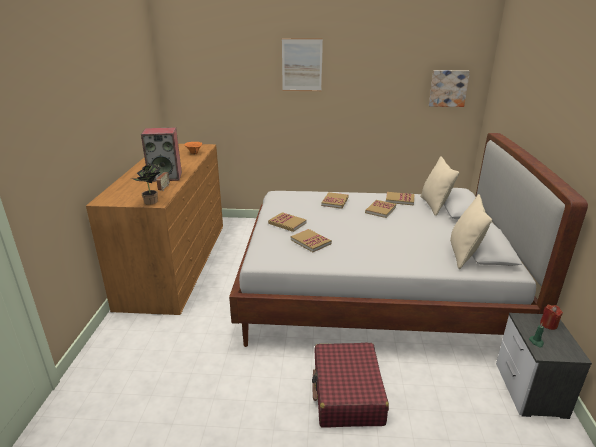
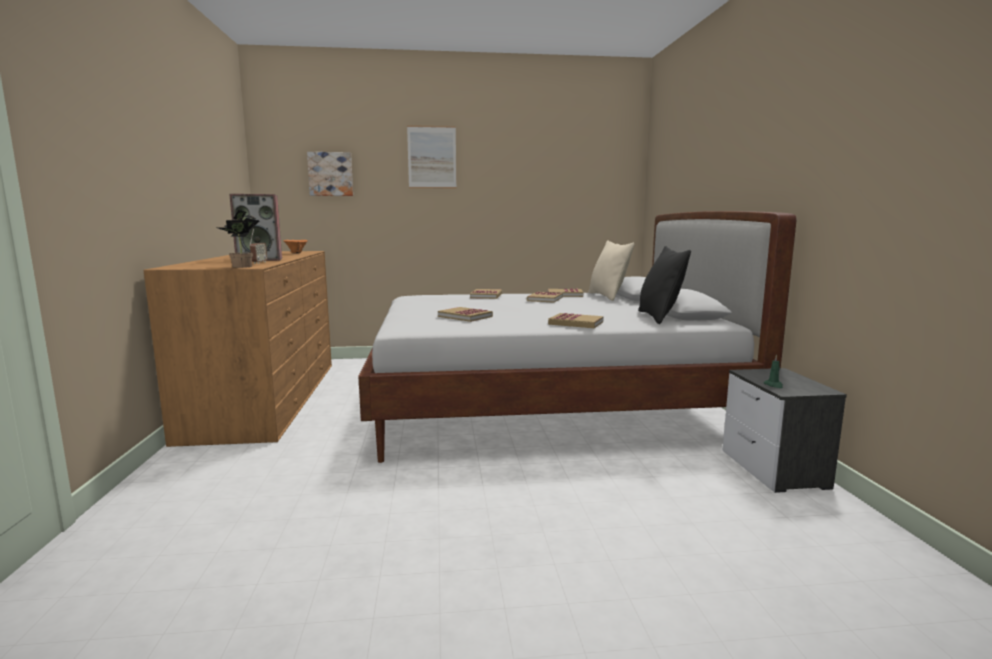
camera: 10 degrees left, 15 degrees down
book [268,212,307,232] -> book moved to [548,313,604,328]
red suitcase [312,343,389,428] -> none
picture [429,70,470,107] -> picture moved to [307,152,353,196]
beige pillow [450,194,492,269] -> black pillow [638,246,691,324]
red candle [540,305,563,330] -> none

